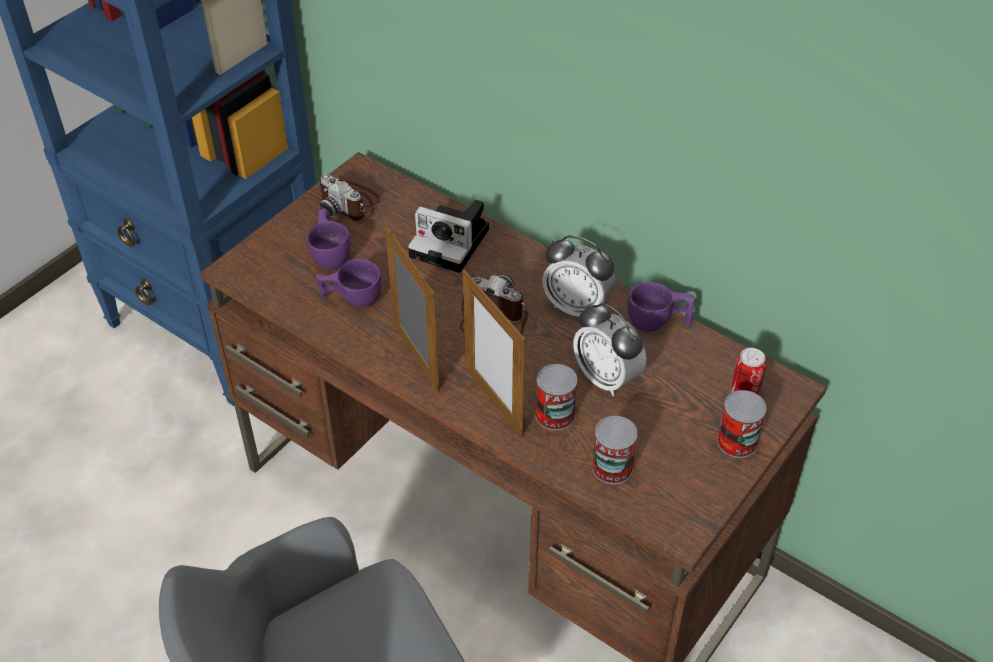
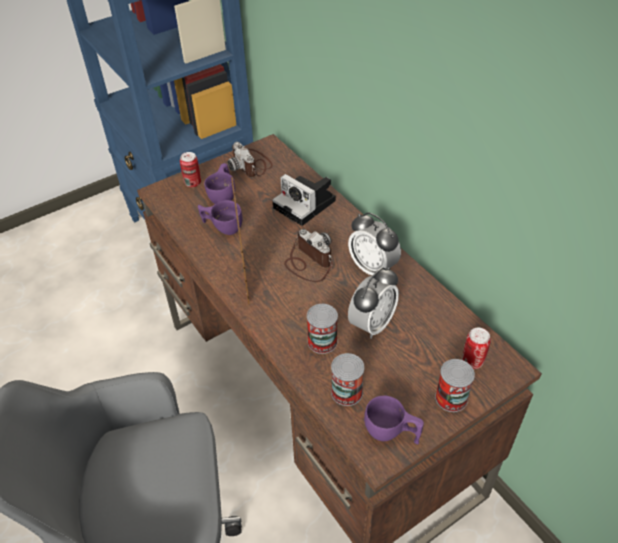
camera: 20 degrees right, 0 degrees up
picture frame [463,270,525,437] -> none
alarm clock [573,303,647,396] -> alarm clock turned 120 degrees counterclockwise [348,267,399,339]
purple cup [628,282,695,332] -> purple cup moved to [364,395,424,444]
none -> can [180,152,201,187]

